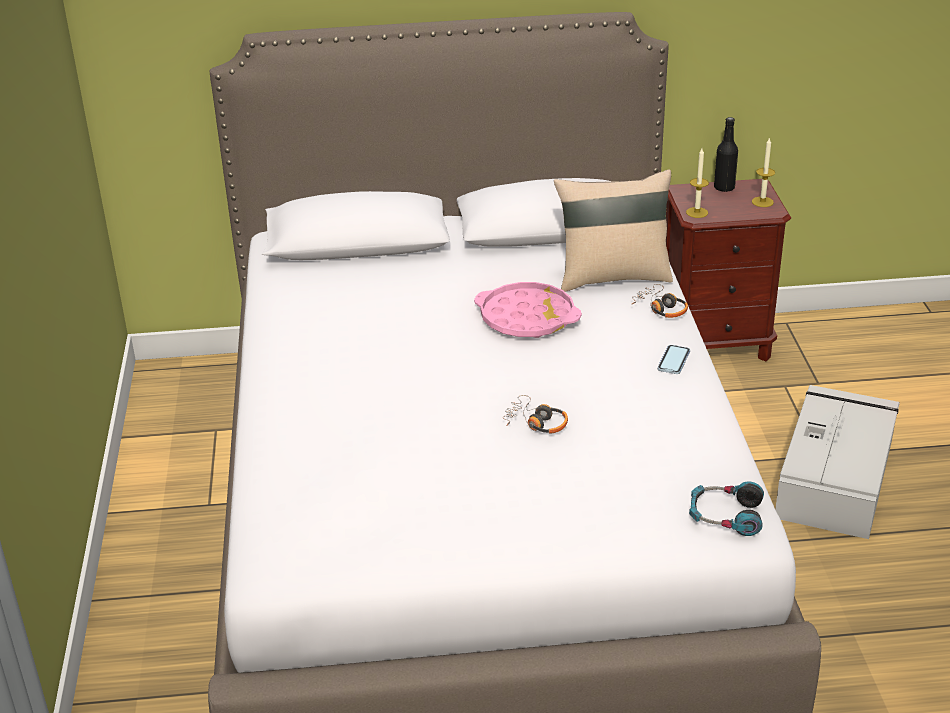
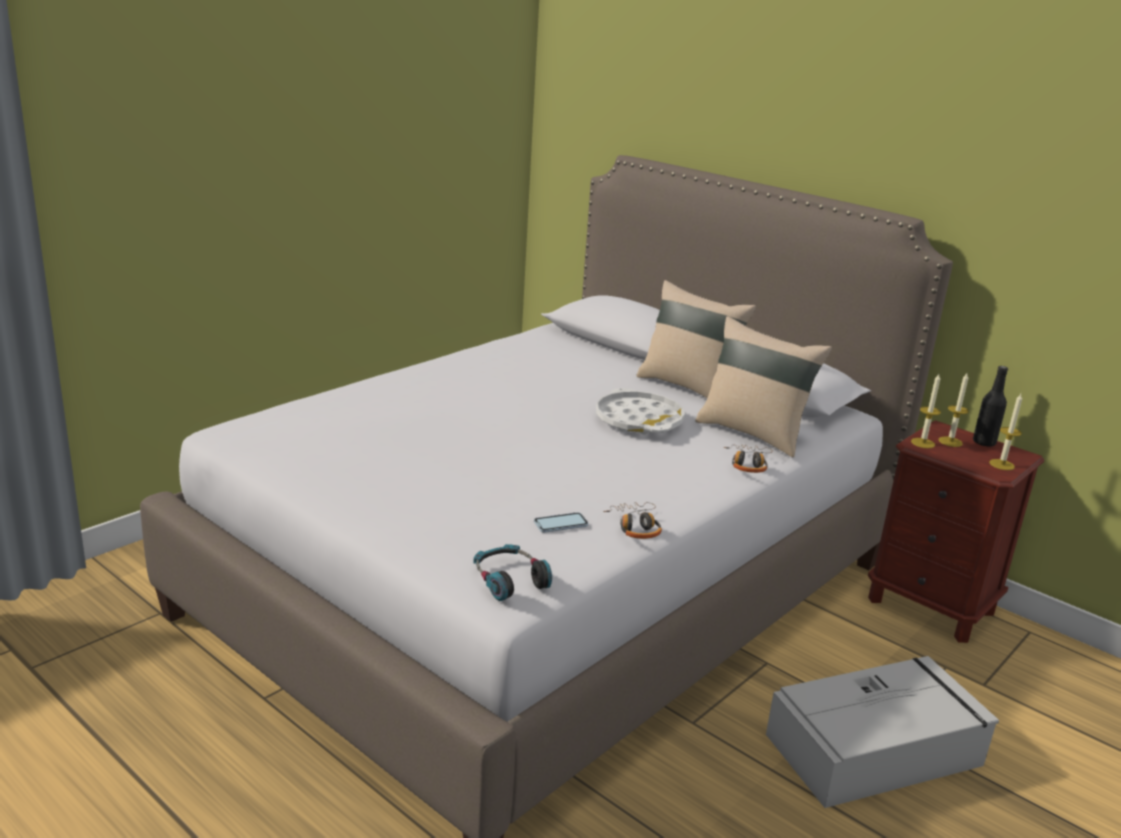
camera: 45 degrees right, 10 degrees down
pink tray [474,282,582,338] -> white tray [596,388,685,435]
headphones [503,395,568,434] -> headphones moved to [603,502,662,539]
phone [658,345,690,374] -> phone moved to [534,512,588,533]
none -> beige pillow [636,280,756,398]
none -> candle [939,373,969,447]

